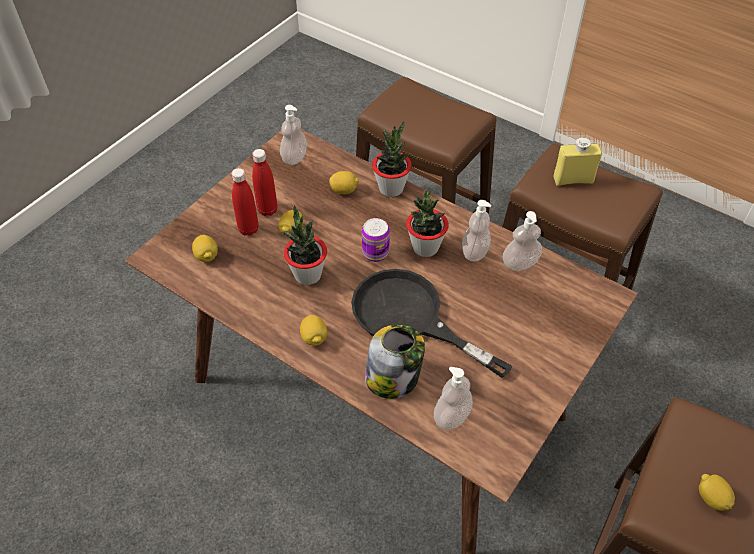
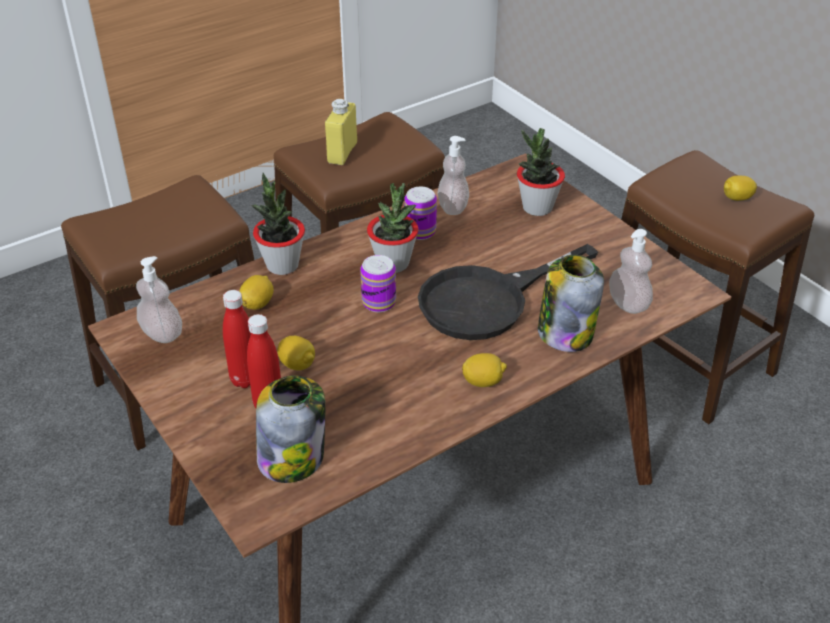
camera: 70 degrees left, 10 degrees down
lemon [192,235,218,262] -> jar [256,375,326,483]
potted plant [283,205,327,285] -> potted plant moved to [517,128,565,216]
soap dispenser [462,200,491,262] -> can [404,187,437,240]

